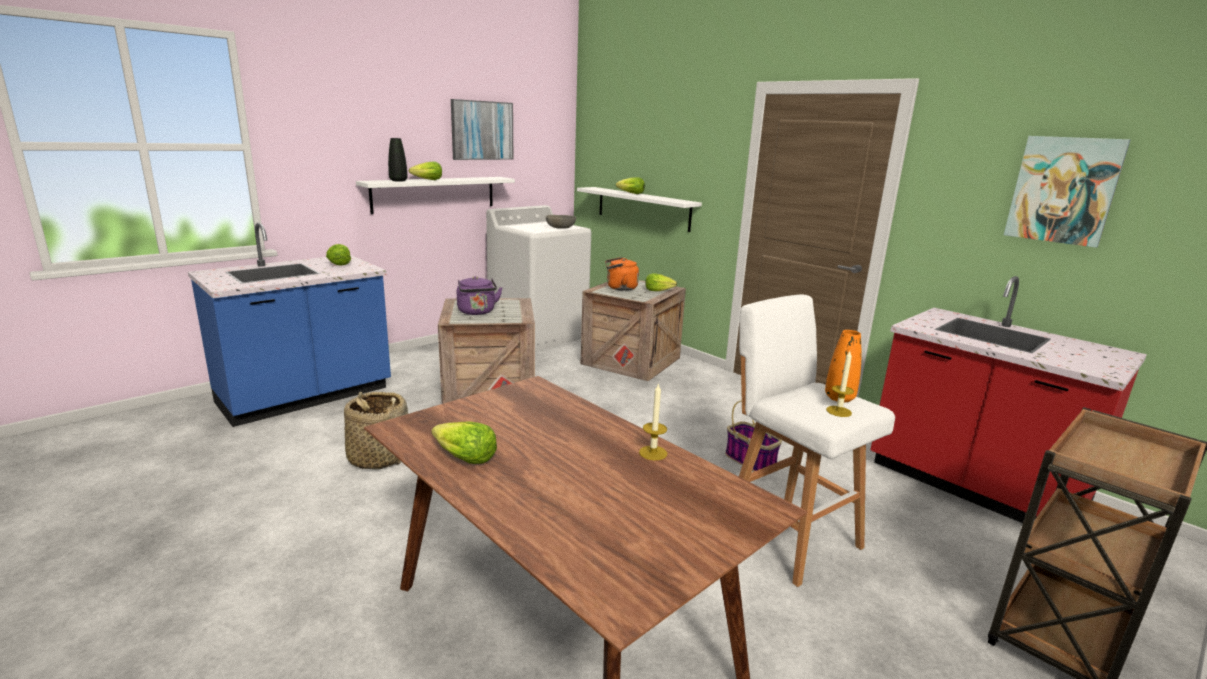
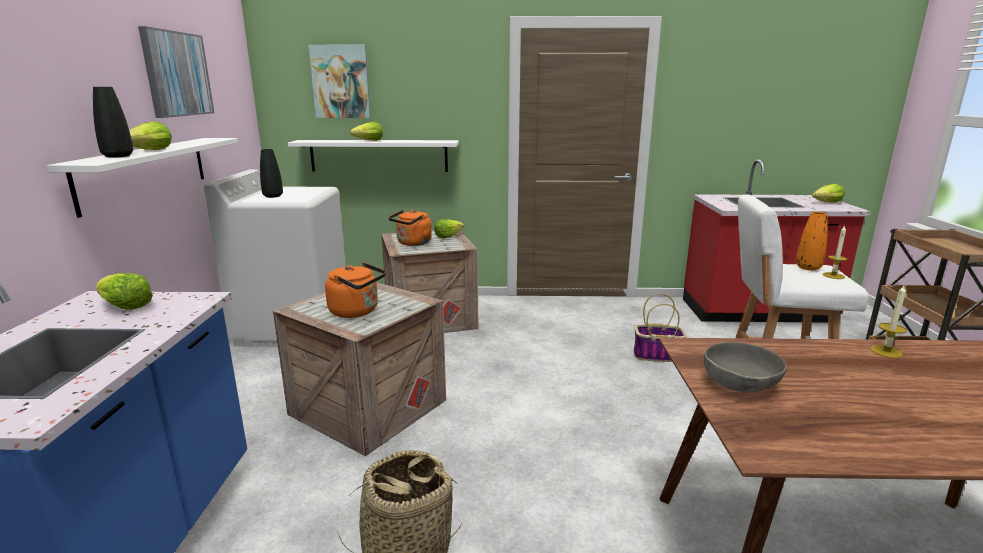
camera: 45 degrees left, 0 degrees up
lettuce [431,421,497,464] -> lettuce moved to [812,183,845,203]
purple kettle [457,276,502,315] -> orange kettle [325,262,386,318]
grey bowl [546,215,576,229] -> grey bowl moved to [704,342,787,393]
picture [1004,136,1130,248] -> picture moved to [308,45,371,118]
none -> black vase [260,149,283,198]

